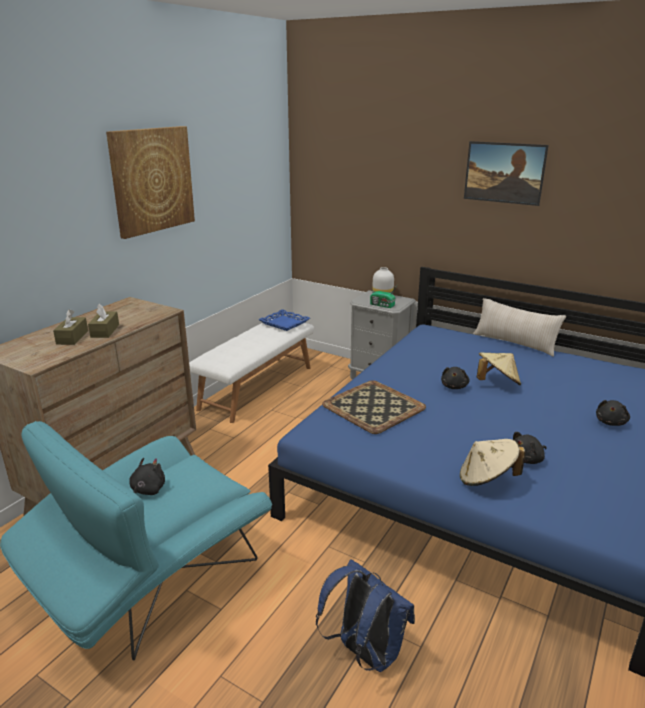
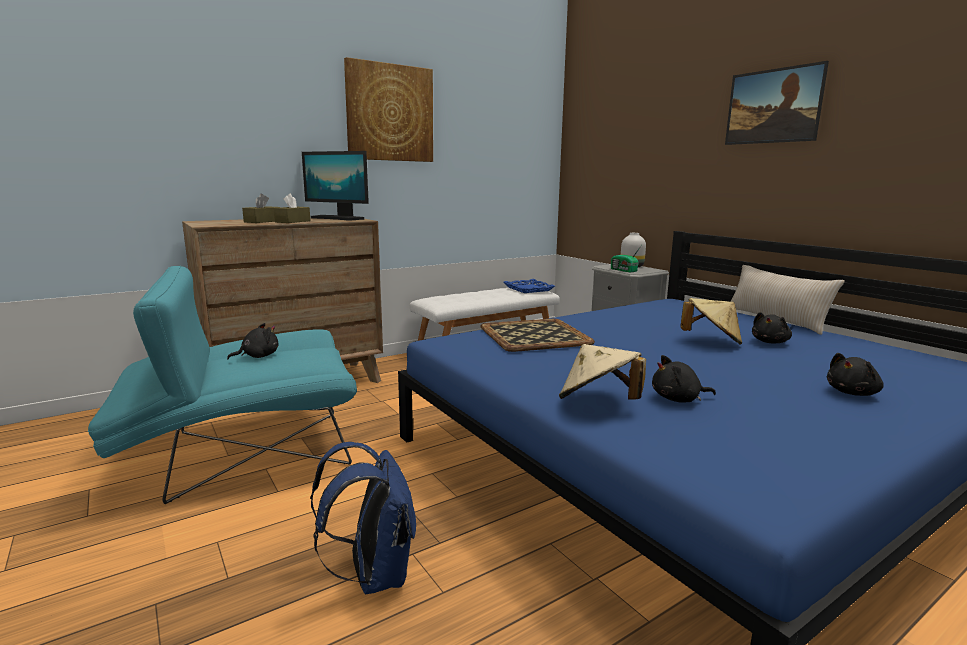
camera: 25 degrees right, 10 degrees down
black plush toy [441,367,470,389] -> black plush toy moved to [752,312,792,343]
none -> monitor [302,151,369,221]

